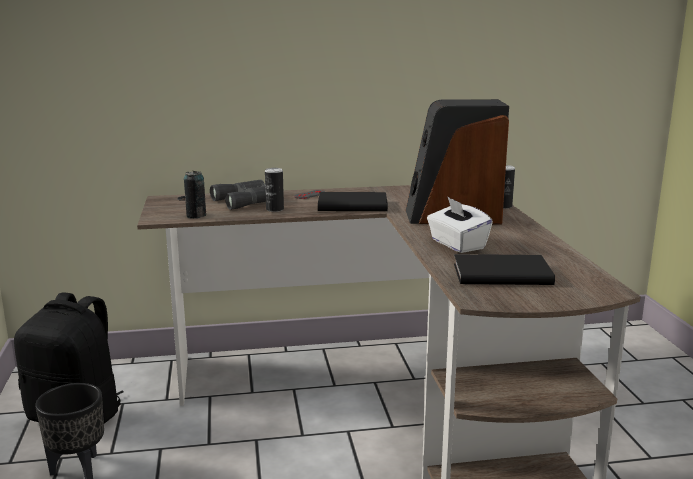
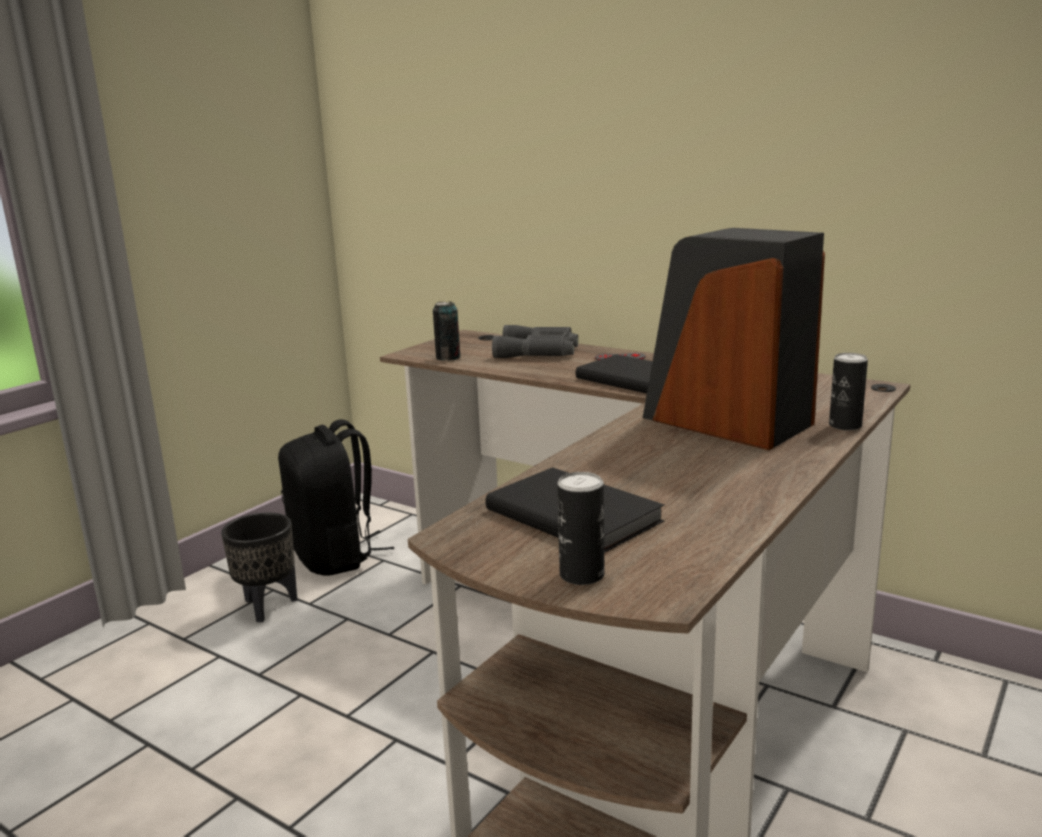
camera: 45 degrees right, 0 degrees up
can [265,168,284,212] -> can moved to [557,472,604,585]
white tissue box [427,196,493,253] -> none

